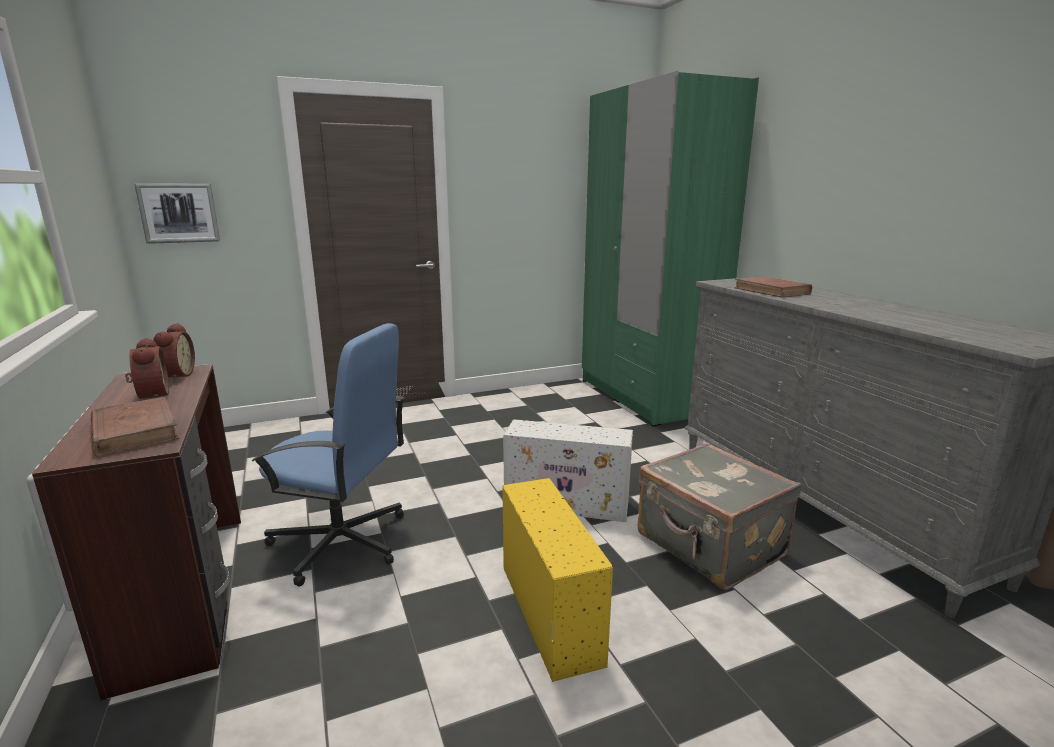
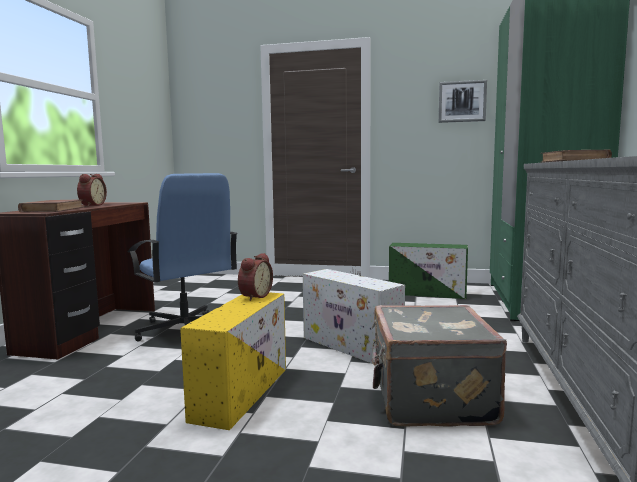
camera: 35 degrees right, 10 degrees down
picture [134,184,220,244] -> picture moved to [439,80,487,123]
alarm clock [153,323,195,382] -> alarm clock moved to [238,253,273,301]
none -> green storage box [389,243,468,299]

